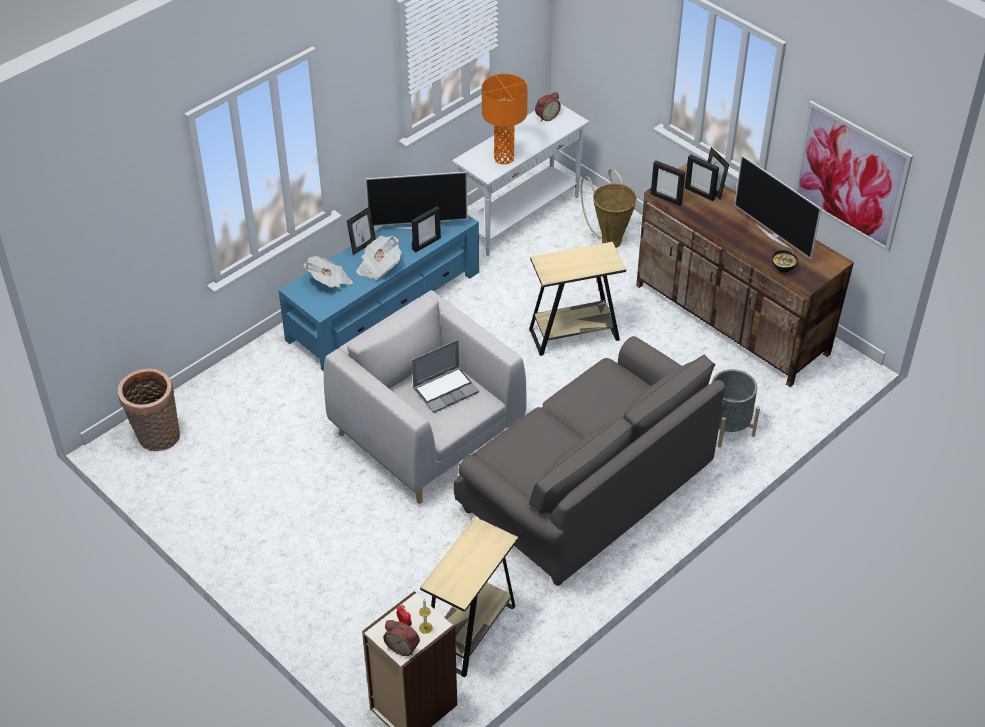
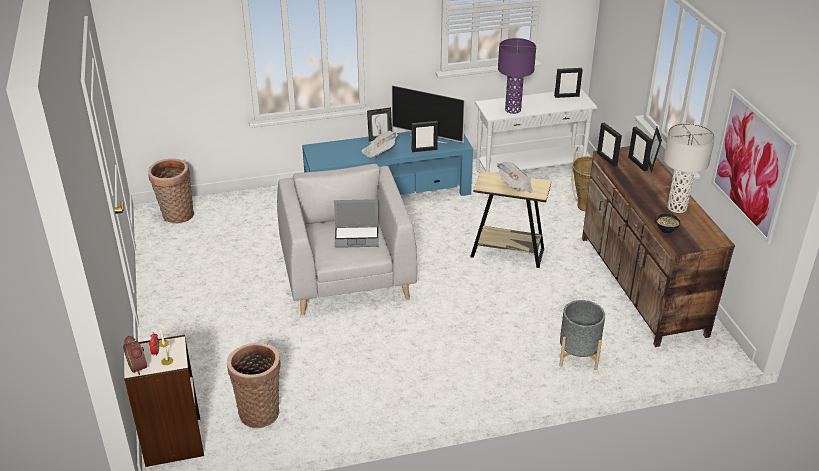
camera: 30 degrees right, 10 degrees down
newspaper [304,256,353,288] -> newspaper moved to [497,162,533,193]
beige side table [420,517,518,677] -> basket [227,342,281,428]
grey sofa [454,336,725,586] -> none
orange table lamp [482,74,528,164] -> purple table lamp [498,38,536,114]
alarm clock [535,92,561,122] -> picture frame [554,68,583,98]
television [734,155,821,259] -> white table lamp [664,123,715,213]

